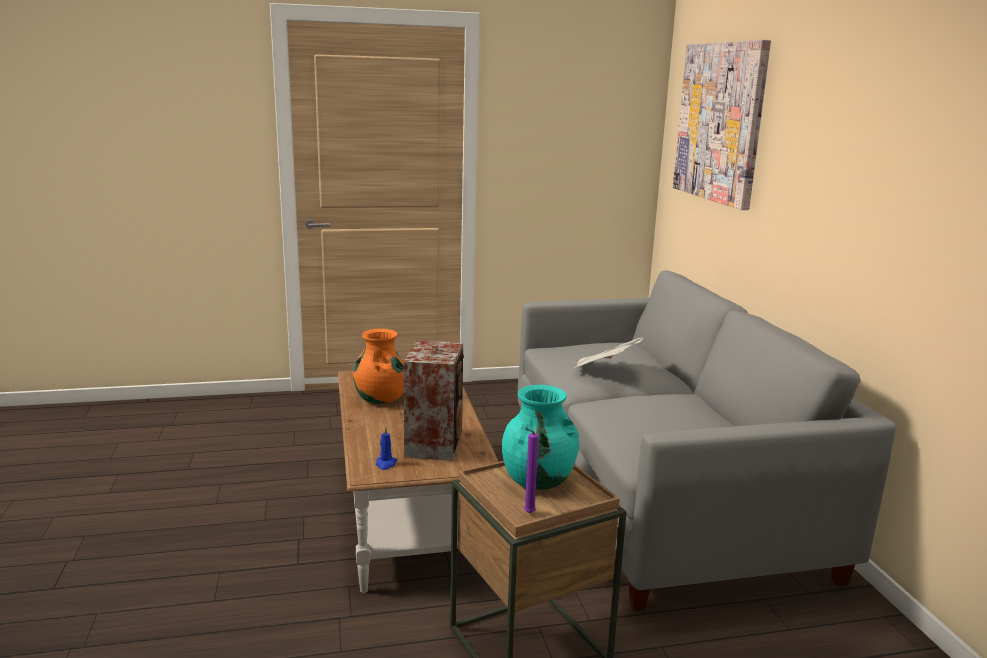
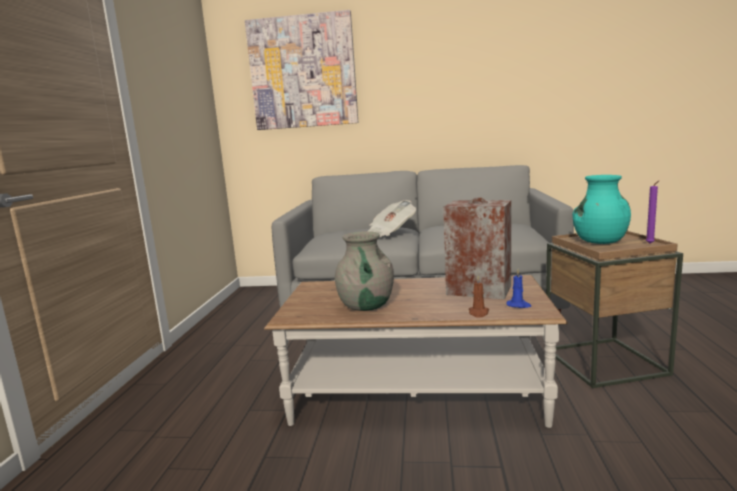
camera: 70 degrees left, 5 degrees down
orange vase [353,329,404,404] -> grey vase [335,231,394,311]
none -> brown candle [469,275,489,318]

